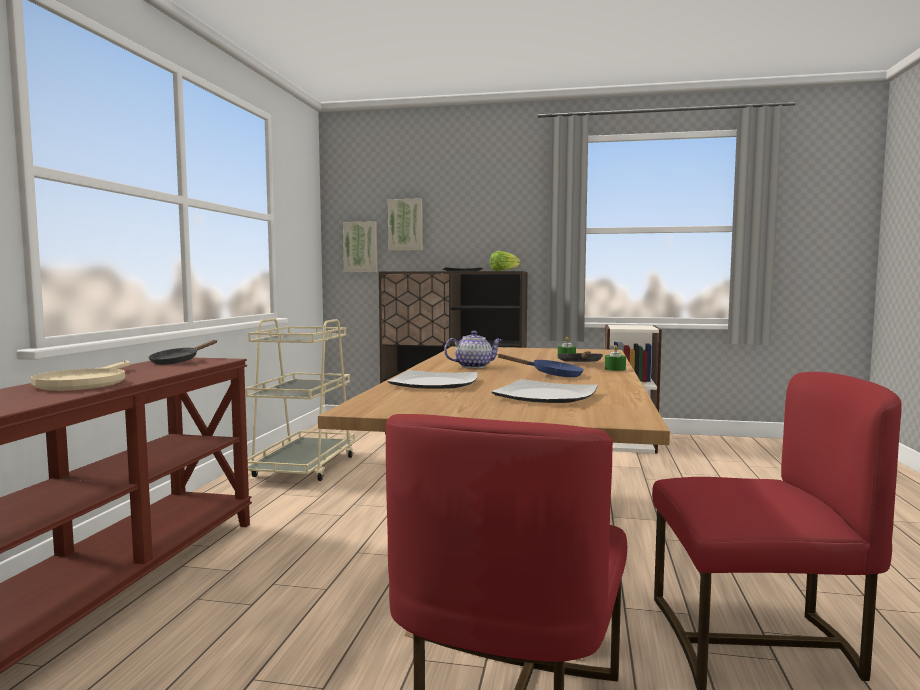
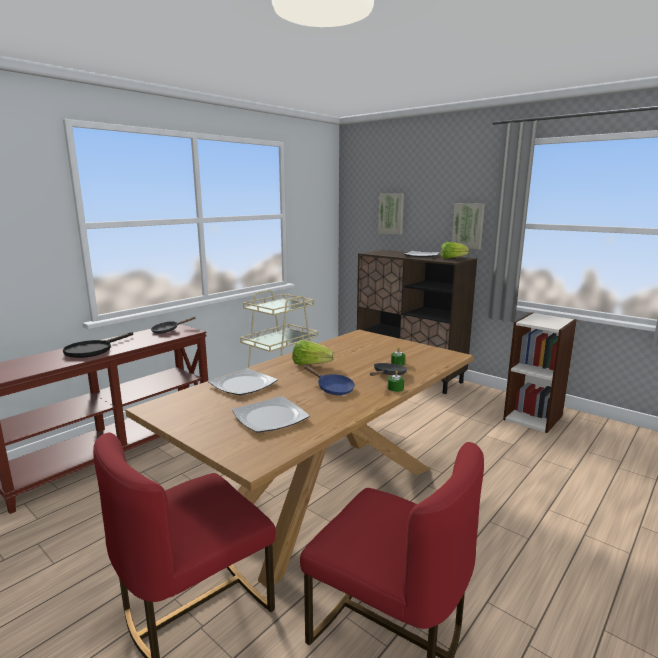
camera: 30 degrees right, 10 degrees up
beige frying pan [31,361,130,391] -> black frying pan [63,332,133,358]
picture [343,221,377,272] -> picture moved to [452,203,485,249]
teapot [444,331,502,368] -> lettuce [292,340,334,365]

